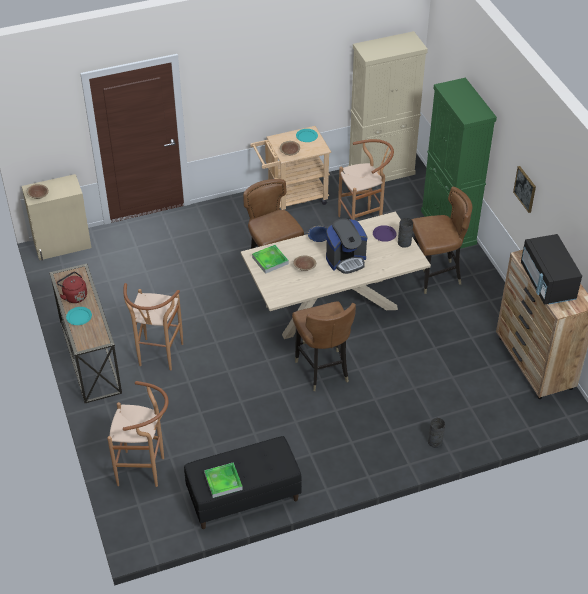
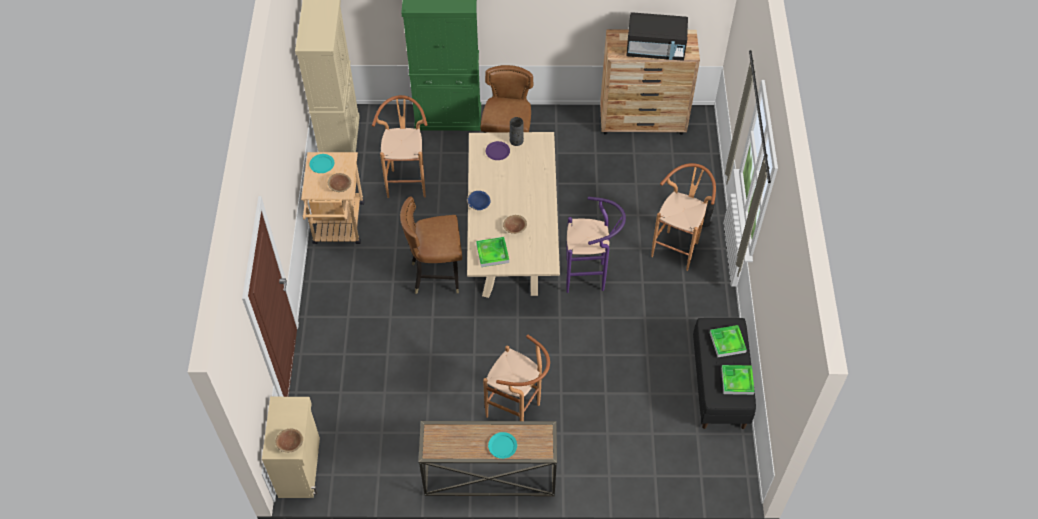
camera: 70 degrees left, 10 degrees up
red kettle [57,271,87,303] -> none
brown stool [107,381,169,487] -> brown stool moved to [651,163,716,271]
brown chair [292,301,356,391] -> purple stool [566,197,626,293]
coffee machine [326,219,367,274] -> none
picture [513,166,536,213] -> none
none -> tray [710,325,747,357]

